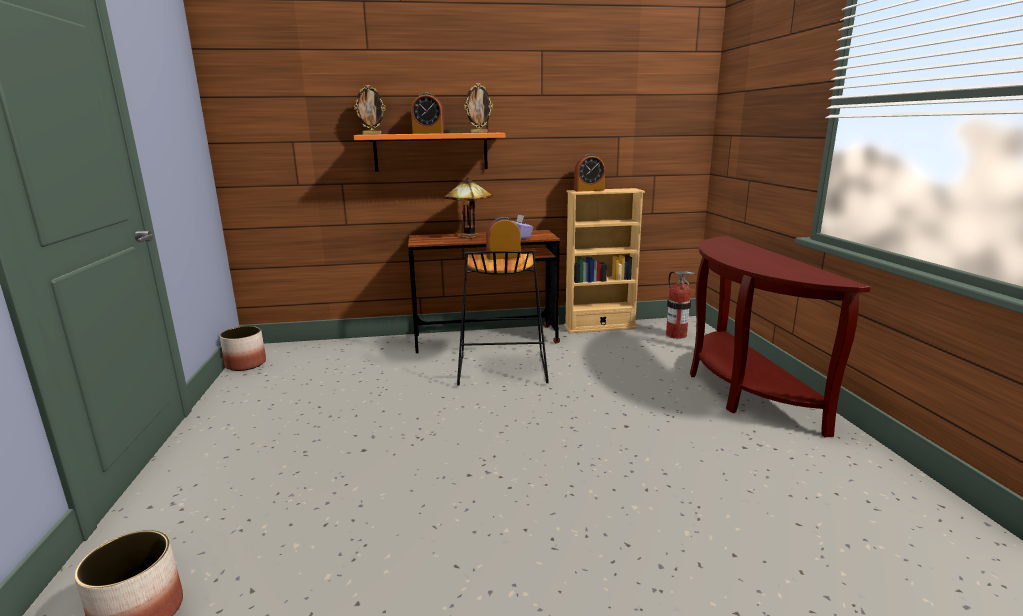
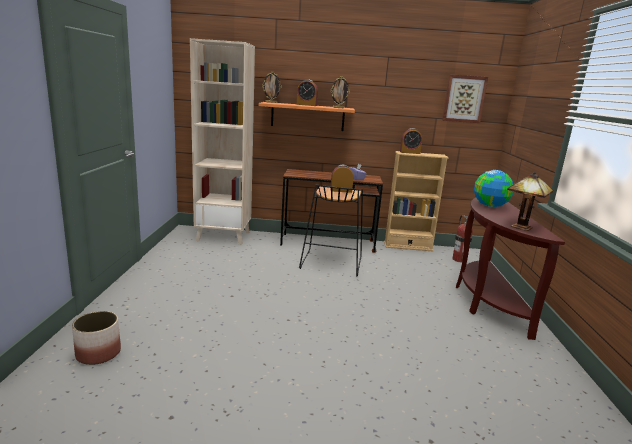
camera: 10 degrees right, 0 degrees up
planter [220,326,266,371] -> none
table lamp [444,177,493,239] -> table lamp moved to [507,172,553,231]
none -> beige bookcase [190,38,255,245]
none -> picture [442,74,488,123]
none -> globe [474,170,513,207]

